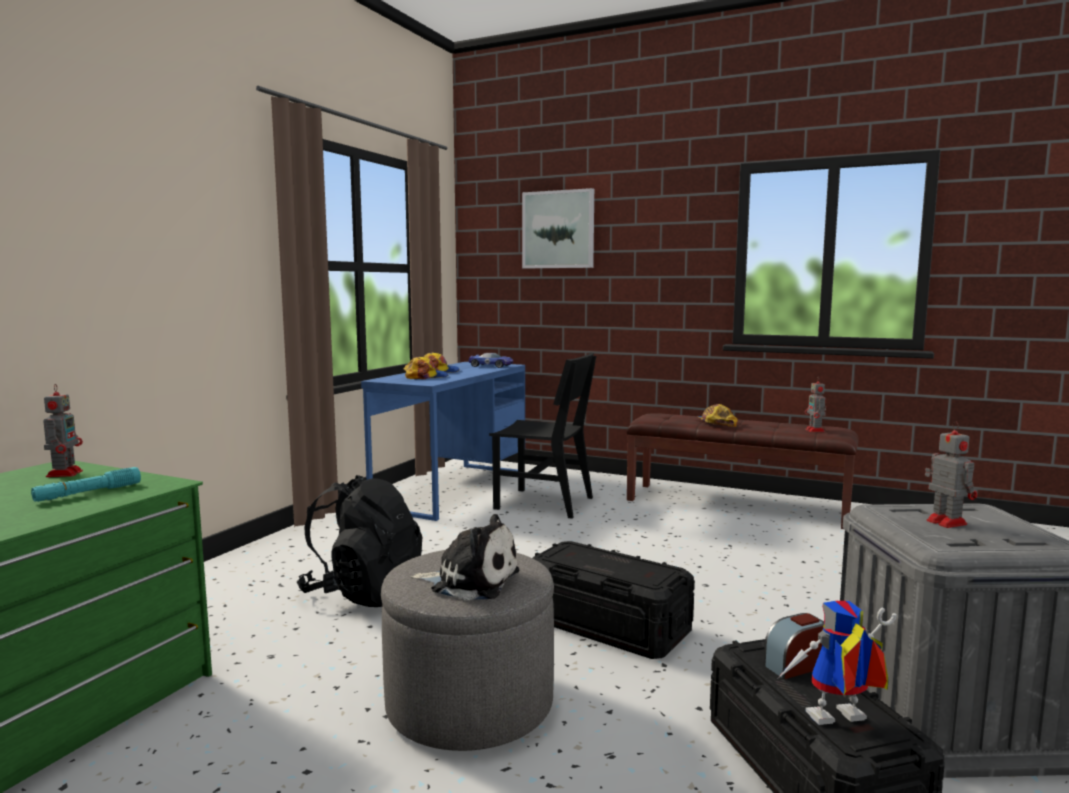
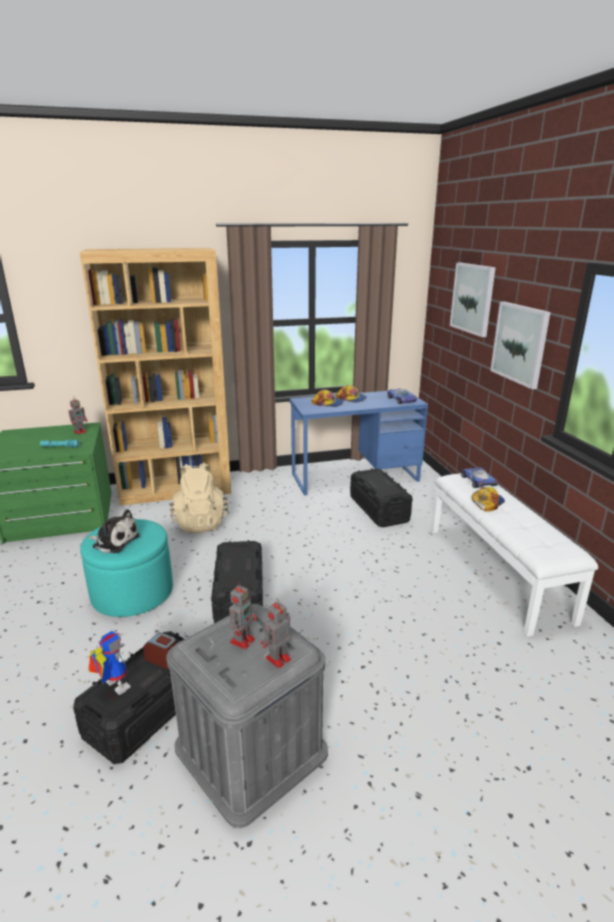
camera: 50 degrees right, 15 degrees up
black backpack [297,475,422,607] -> beige backpack [169,462,228,533]
grey ottoman [381,550,554,751] -> turquoise ottoman [80,519,173,617]
plush toy [410,514,519,600] -> plush toy turned 45 degrees counterclockwise [88,509,140,553]
black chair [489,352,596,519] -> black storage box [350,468,413,527]
brown bench [626,413,859,529] -> white bench [431,473,598,637]
toy robot [805,378,826,432] -> toy robot moved to [261,599,291,669]
none -> brown bookcase [79,248,231,506]
none -> toy car [461,468,498,488]
none -> picture [490,302,551,389]

